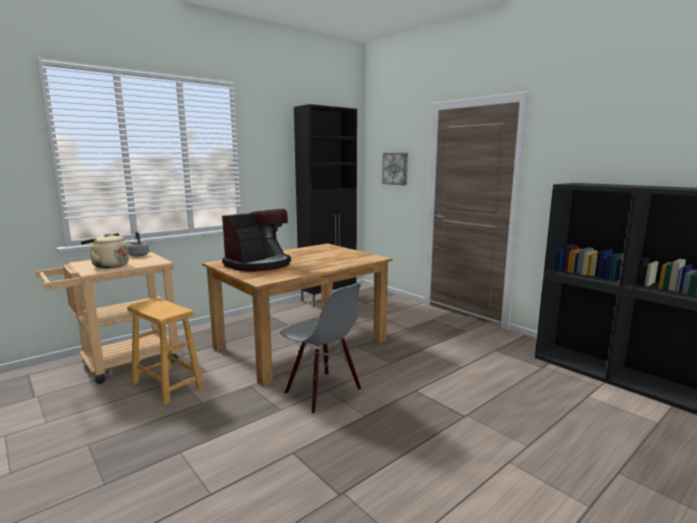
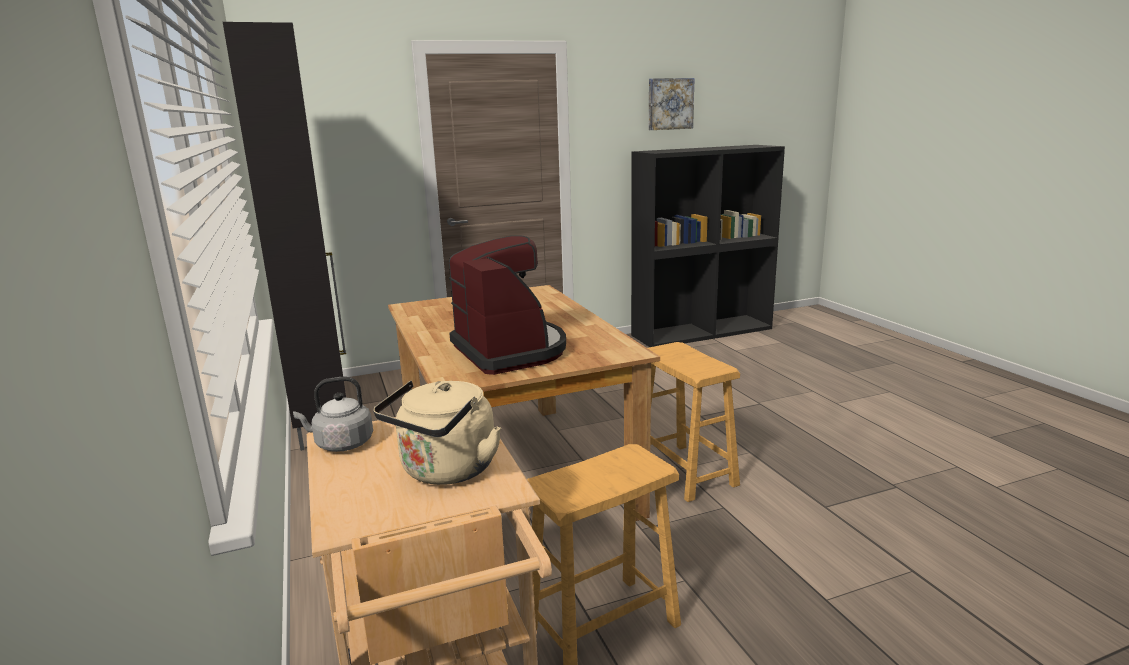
camera: 70 degrees left, 5 degrees up
grey chair [280,283,361,414] -> brown stool [648,342,740,502]
picture [382,153,408,185] -> picture moved to [649,78,695,130]

